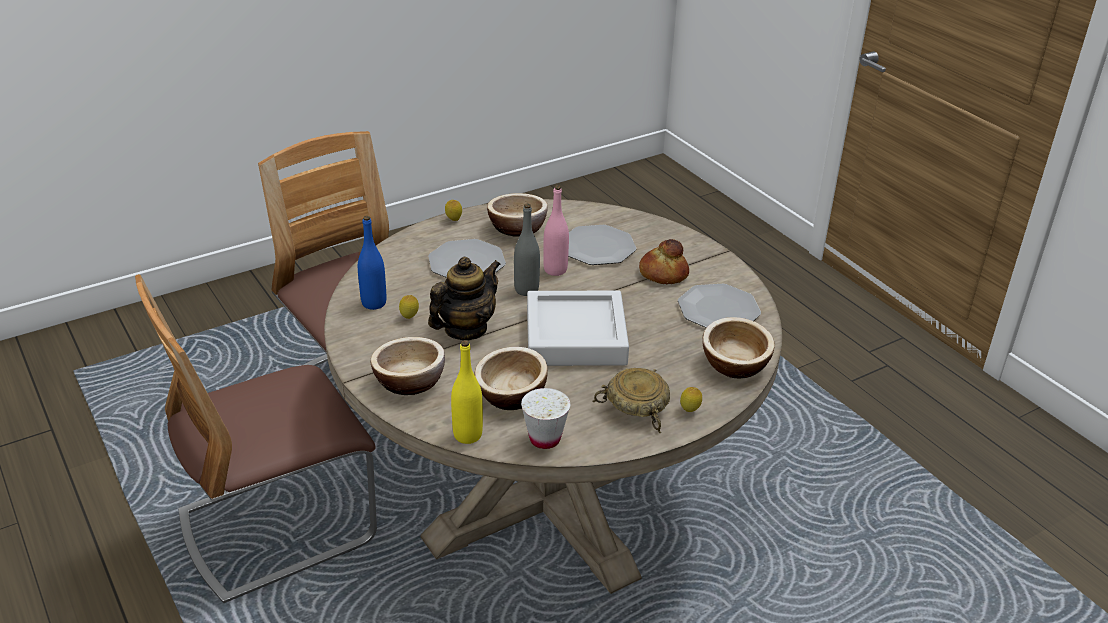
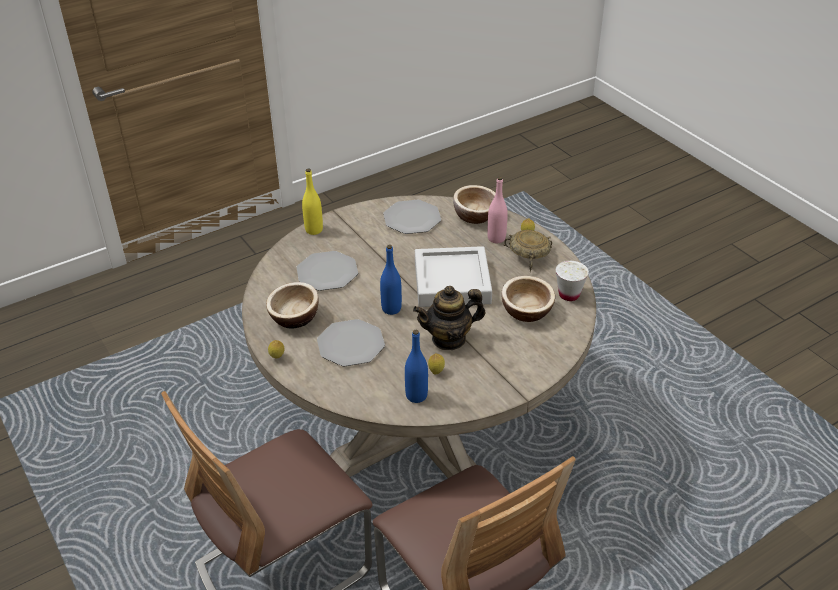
camera: 90 degrees left, 5 degrees up
bowl [371,337,445,395] -> none
teapot [428,257,501,340] -> teapot turned 60 degrees counterclockwise [413,286,486,350]
yellow bottle [451,340,483,444] -> yellow bottle moved to [302,169,323,235]
grey bottle [514,204,540,296] -> blue bottle [380,245,402,315]
pink bottle [543,185,569,276] -> pink bottle moved to [488,176,508,243]
bread [639,239,689,284] -> none

